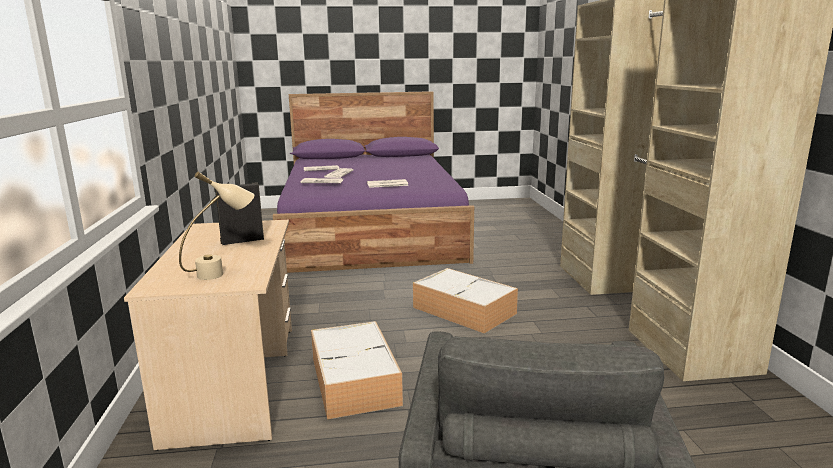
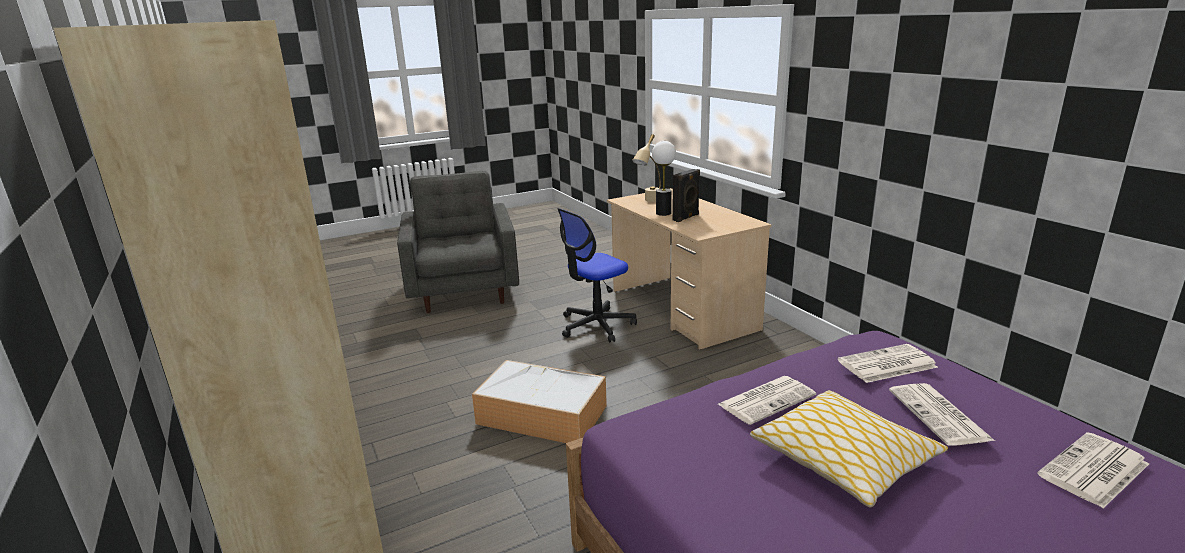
camera: 160 degrees right, 5 degrees up
storage box [311,321,403,420] -> office chair [557,208,637,343]
none -> table lamp [652,141,676,216]
none -> pillow [750,390,948,507]

